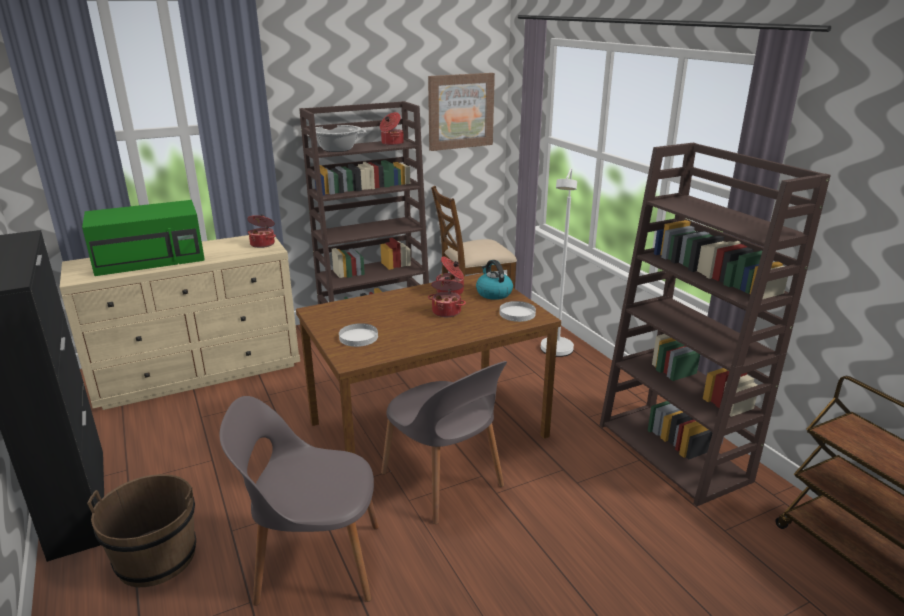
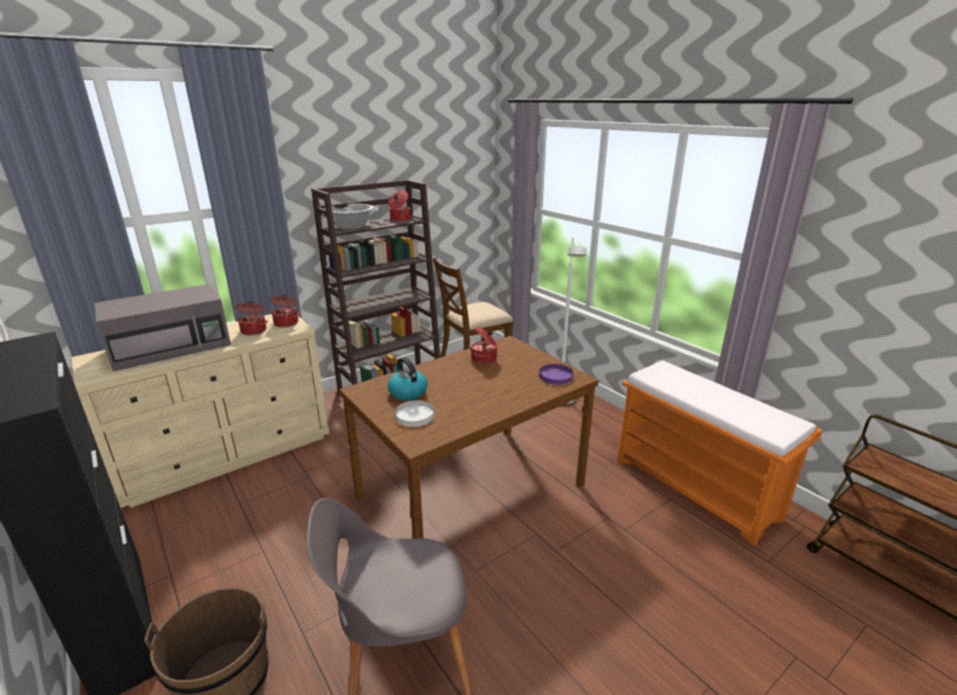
camera: 10 degrees left, 0 degrees up
green microwave [82,200,205,276] -> grey microwave [95,284,231,372]
grey chair [381,361,507,524] -> none
picture [428,73,495,151] -> none
cooking pot [428,277,466,317] -> cooking pot moved to [236,301,268,335]
kettle [476,260,513,300] -> kettle moved to [388,357,428,400]
white plate [500,301,536,322] -> purple plate [539,364,574,385]
brown bookcase [600,143,831,506] -> orange bench [617,360,822,546]

